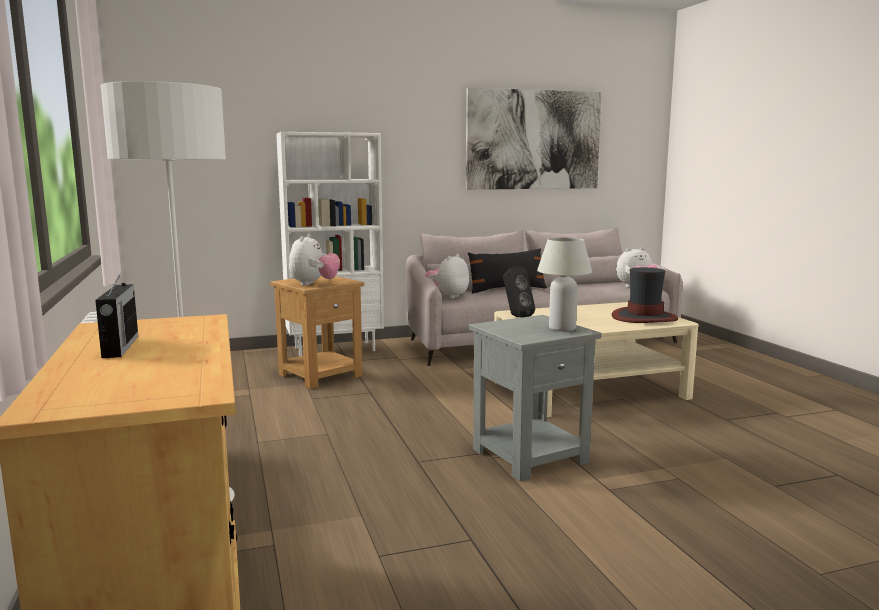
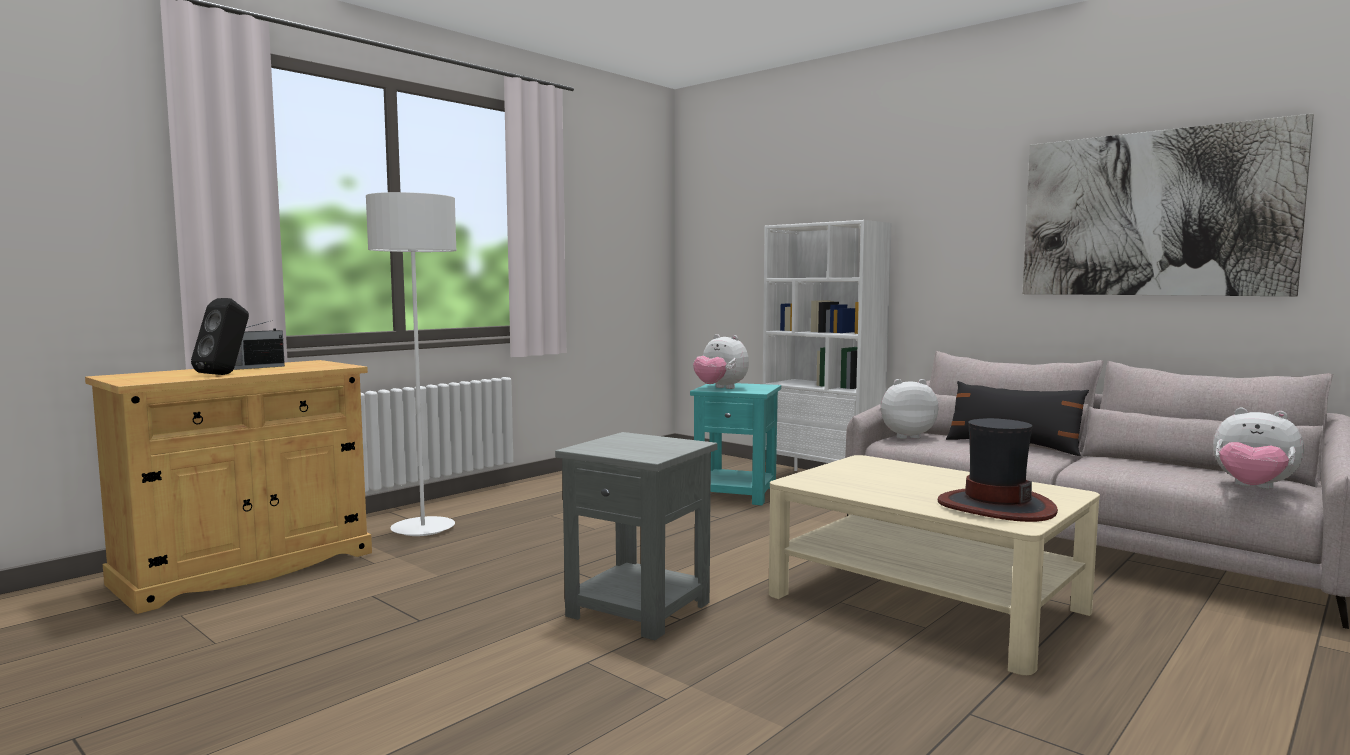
camera: 60 degrees right, 5 degrees down
brown side table [270,275,364,389] -> turquoise side table [690,383,781,505]
plush toy [289,234,340,286] -> plush toy turned 60 degrees clockwise [693,334,749,389]
black speaker [503,266,535,317] -> black speaker moved to [191,298,249,375]
white table lamp [537,238,592,332] -> none

